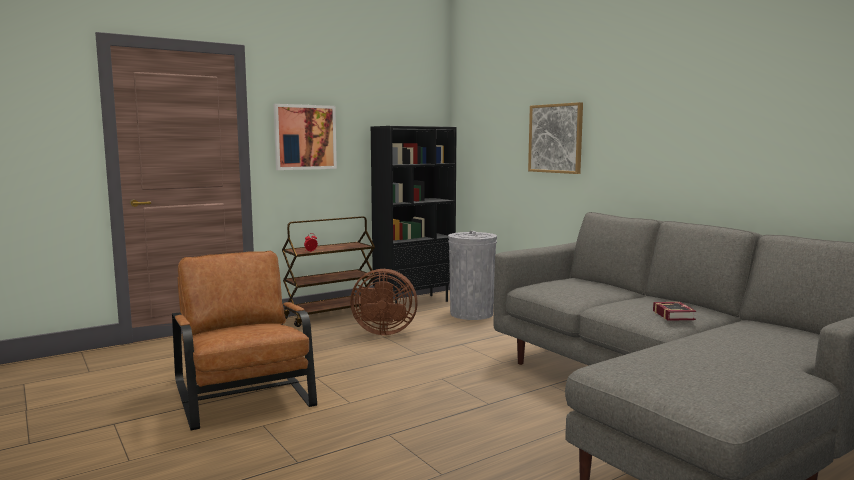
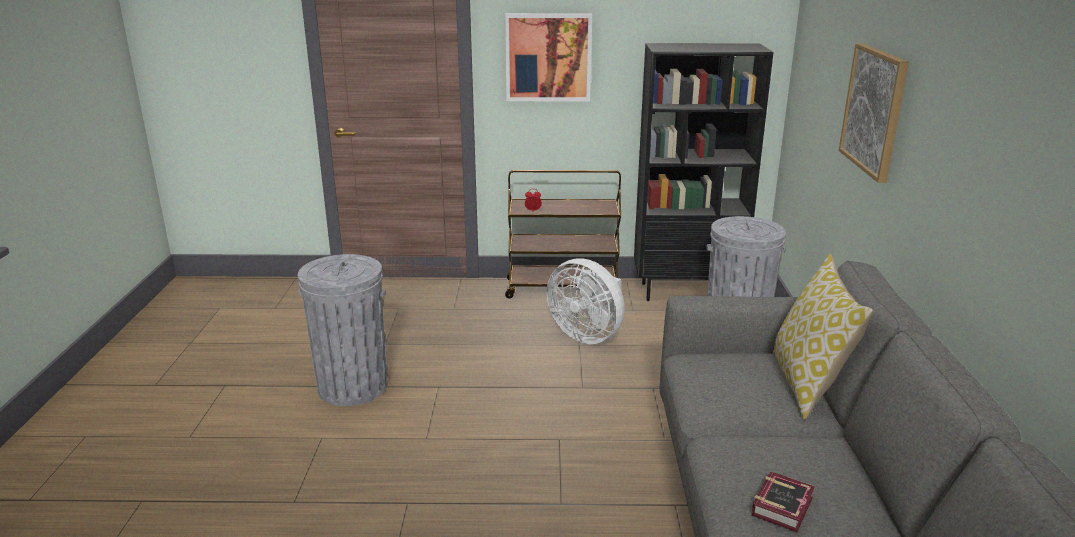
camera: 35 degrees right, 15 degrees up
brown armchair [172,251,317,430] -> grey trash can [298,254,388,406]
brown fan [350,269,418,335] -> white fan [547,258,625,344]
none -> pillow [773,254,873,420]

